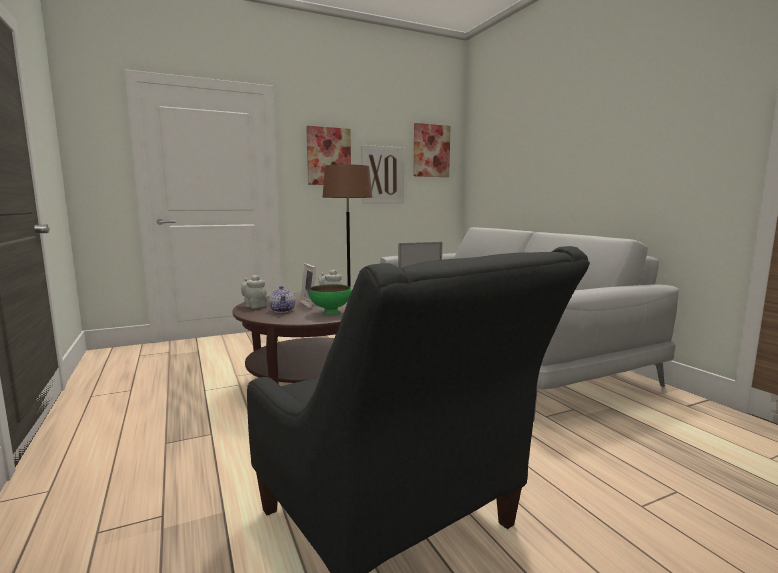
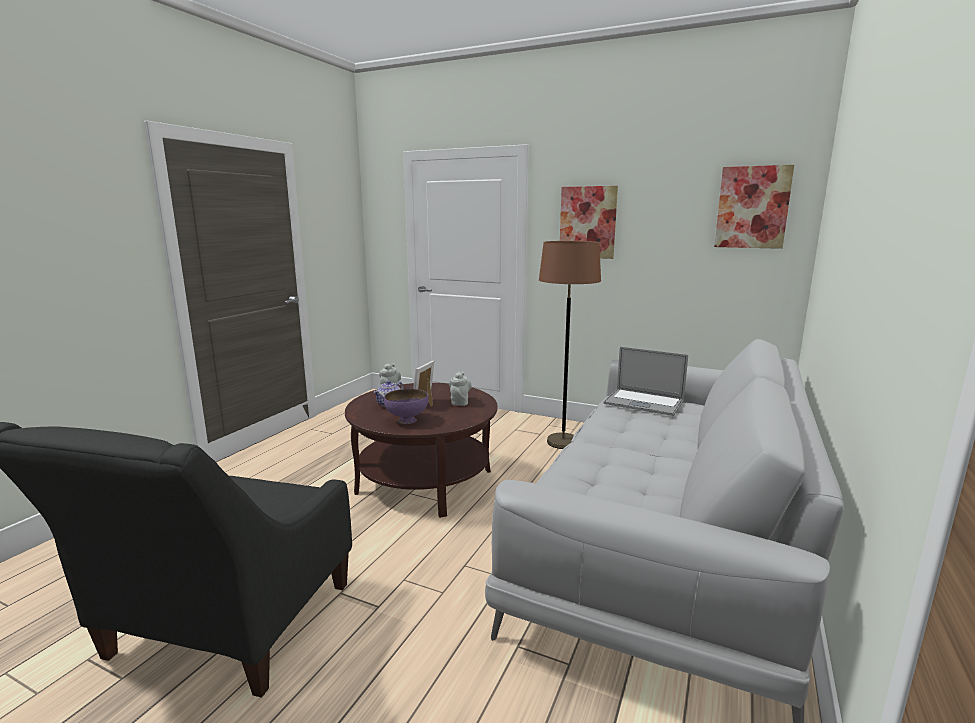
camera: 50 degrees right, 5 degrees up
green bowl [309,284,351,315] -> purple bowl [384,389,428,424]
picture [361,145,404,203] -> none

